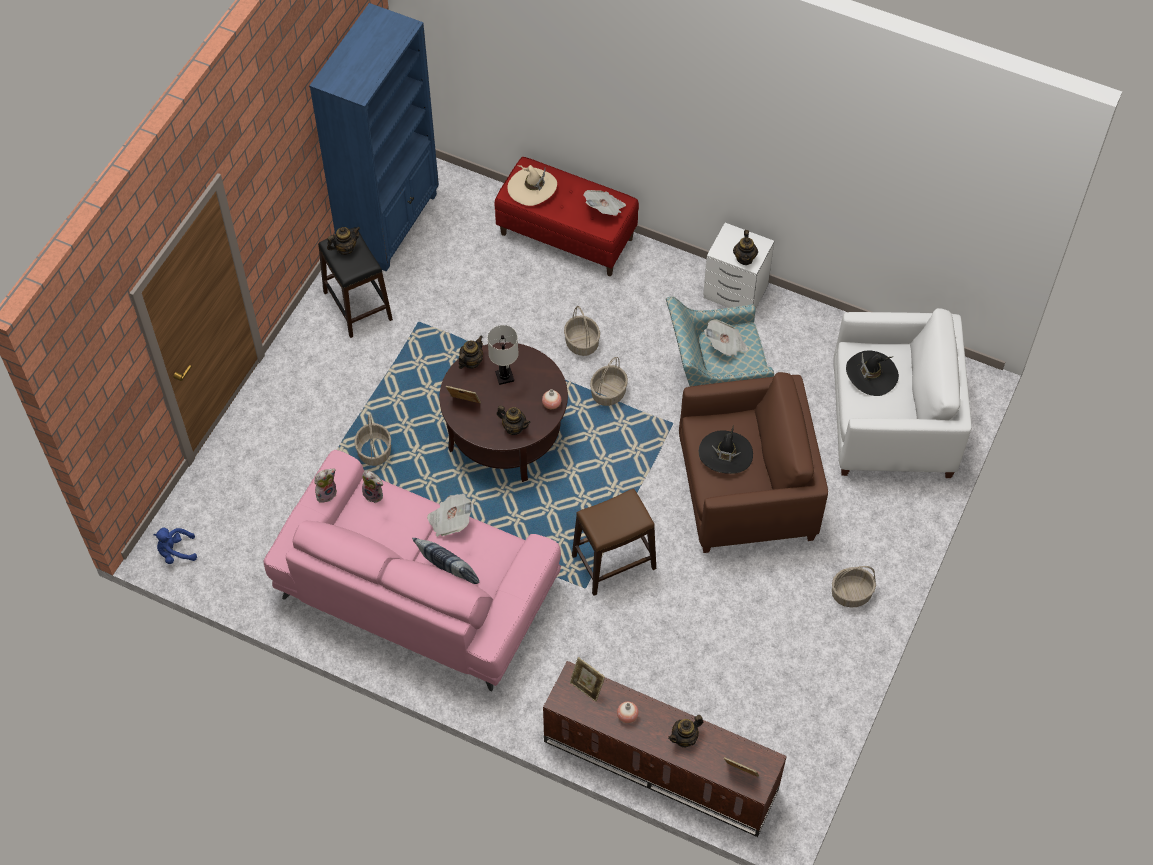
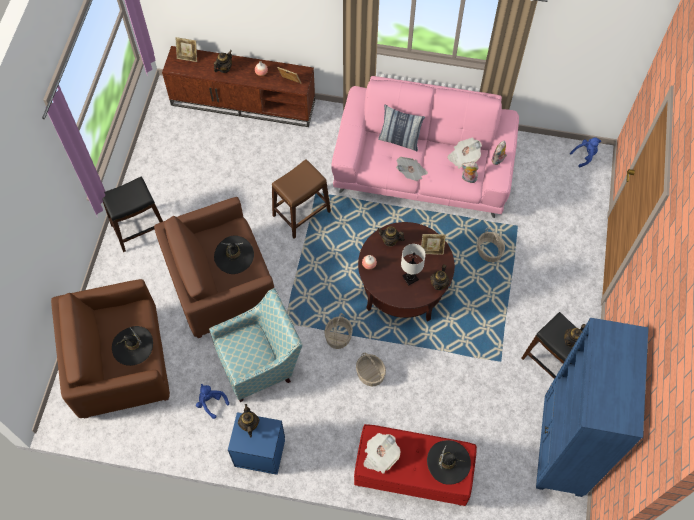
camera: 165 degrees right, 5 degrees up
beige hat [507,165,557,206] -> black hat [427,440,471,485]
white nightstand [703,223,774,309] -> blue nightstand [228,412,285,475]
newspaper [704,319,748,356] -> newspaper moved to [447,137,482,169]
basket [832,566,876,608] -> black stool [102,177,163,252]
white armchair [833,308,972,478] -> brown armchair [51,279,170,419]
none -> blue plush toy [196,384,229,419]

